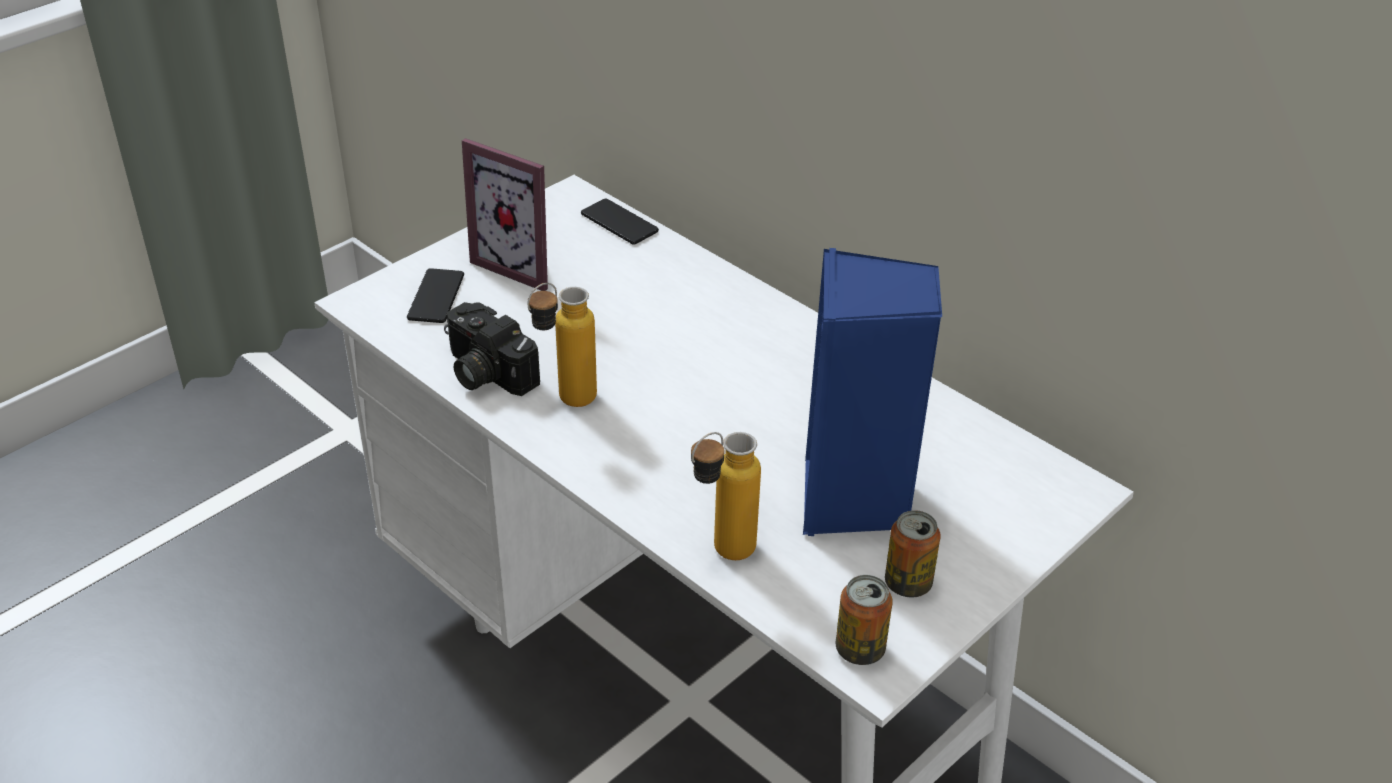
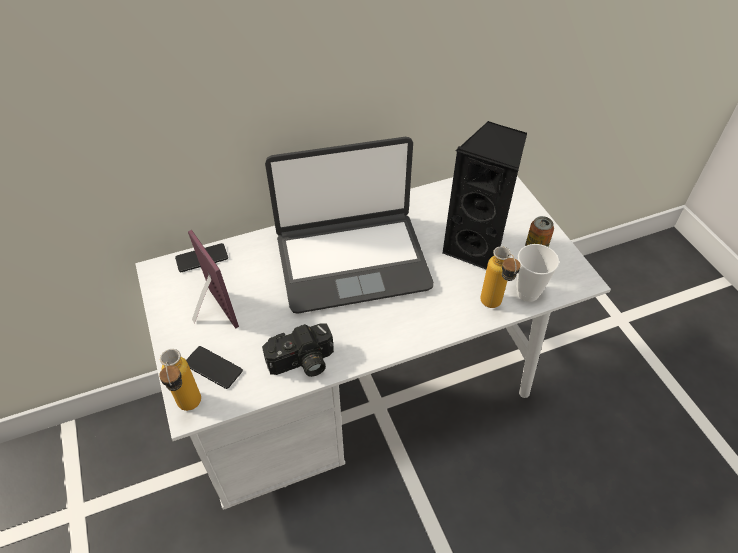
camera: 65 degrees left, 10 degrees up
picture frame [462,138,548,291] -> picture frame turned 90 degrees counterclockwise [188,230,239,329]
bottle [527,283,597,407] -> bottle moved to [159,349,201,411]
blue speaker [803,248,942,536] -> black speaker [442,121,527,270]
can [836,575,893,665] -> none
none -> laptop [265,137,434,314]
none -> cup [516,244,559,302]

